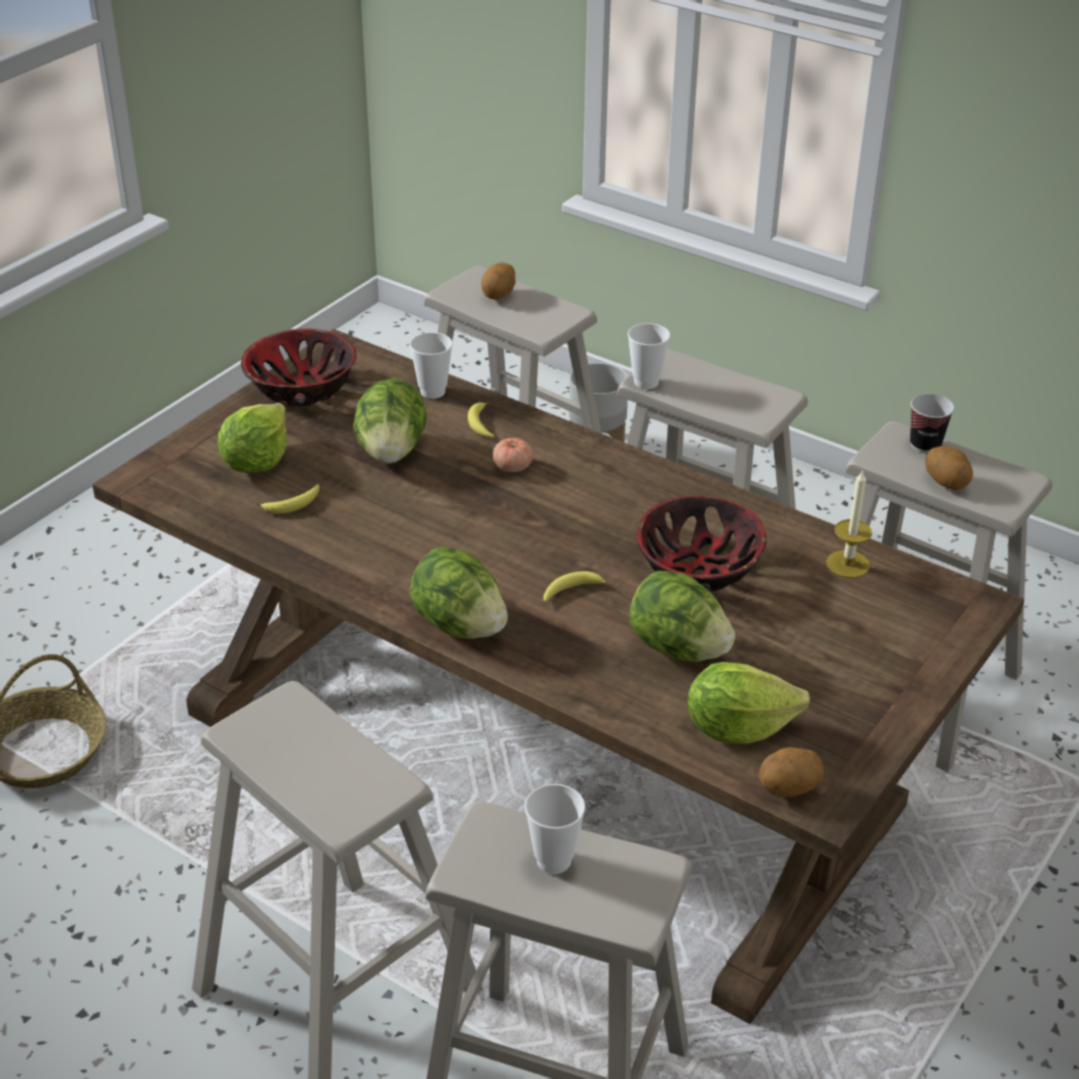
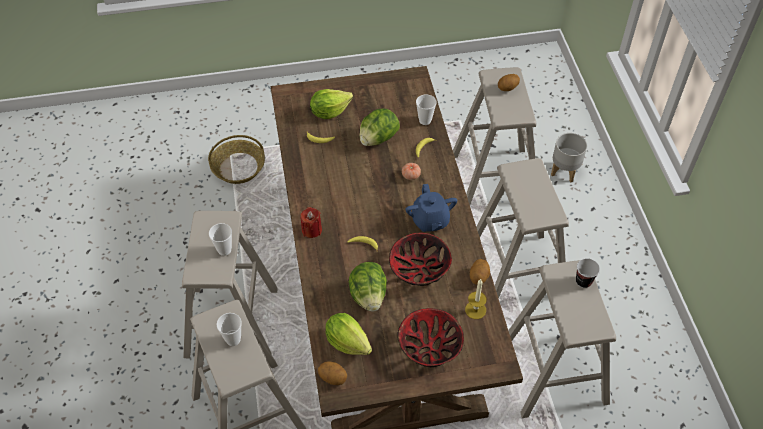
camera: 45 degrees right, 15 degrees up
bowl [241,329,356,406] -> bowl moved to [397,308,464,367]
lettuce [410,547,508,639] -> red candle [300,207,322,238]
cup [628,323,670,389] -> cup moved to [209,223,232,256]
potato [925,446,973,490] -> potato moved to [470,259,490,285]
none -> blue teapot [406,184,457,232]

